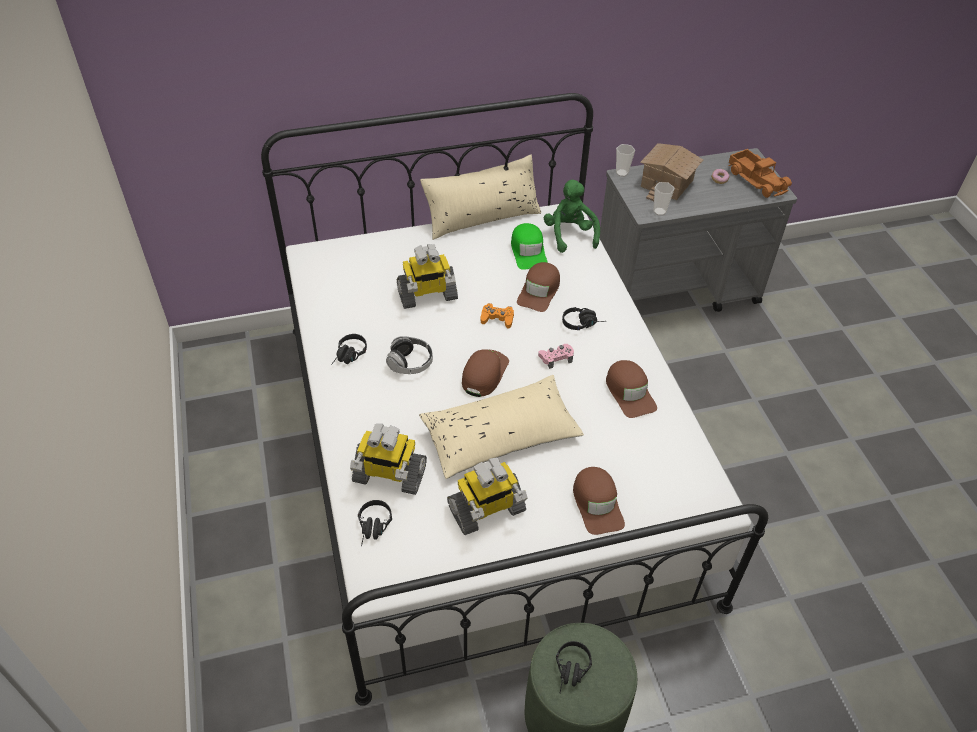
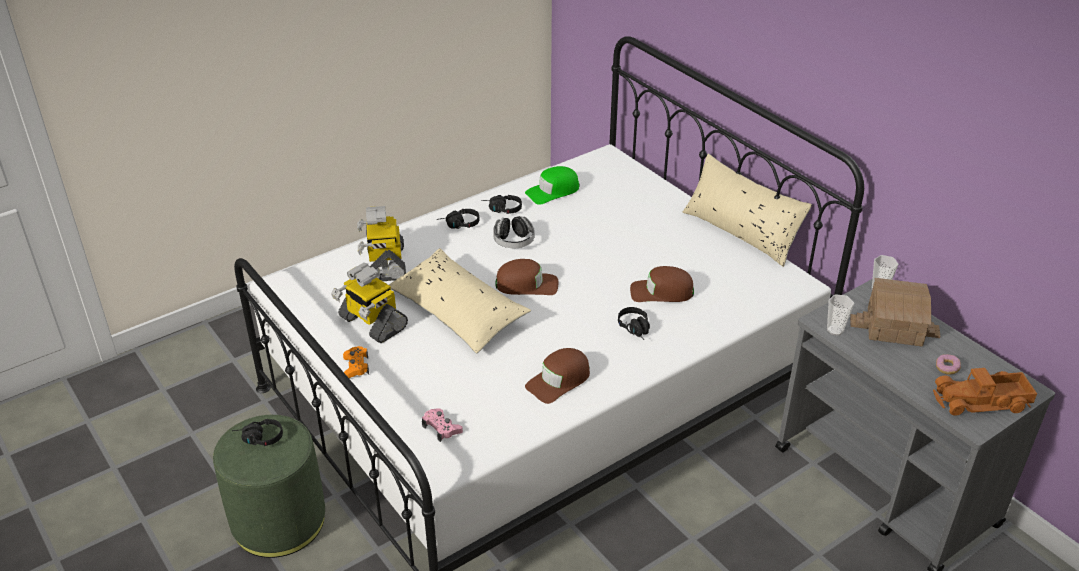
camera: 70 degrees right, 10 degrees down
black headphones [358,500,392,547] -> black headphones moved to [437,209,479,229]
toy robot [397,244,458,309] -> none
orange game controller [481,303,514,329] -> orange game controller moved to [343,346,369,378]
green cap [511,223,548,270] -> green cap moved to [525,166,579,205]
pink game controller [538,344,574,369] -> pink game controller moved to [422,408,463,442]
green plush toy [544,180,600,253] -> none
brown cap [573,467,625,535] -> none
toy truck [728,149,792,198] -> toy truck turned 45 degrees clockwise [933,368,1037,416]

